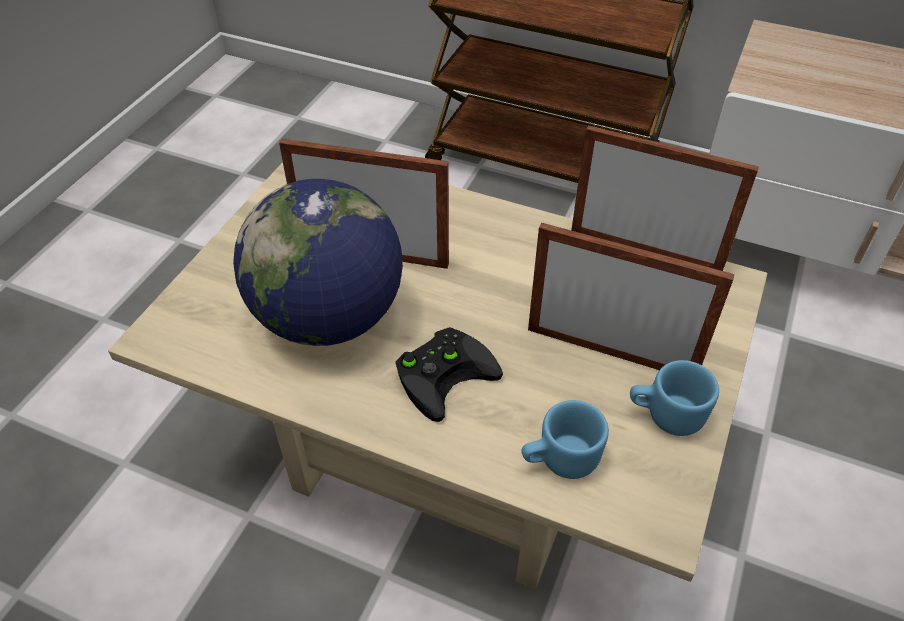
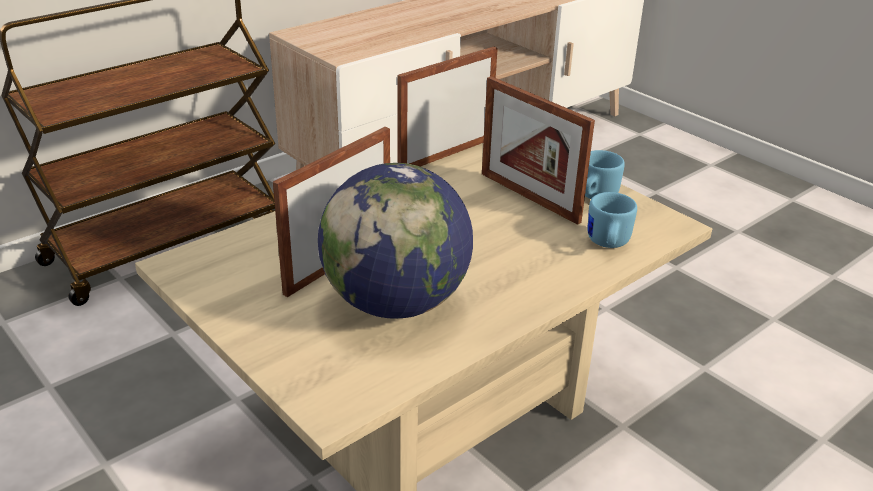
camera: 65 degrees left, 15 degrees down
black game controller [396,327,503,422] -> none
picture frame [528,223,735,370] -> picture frame turned 90 degrees counterclockwise [482,76,595,225]

